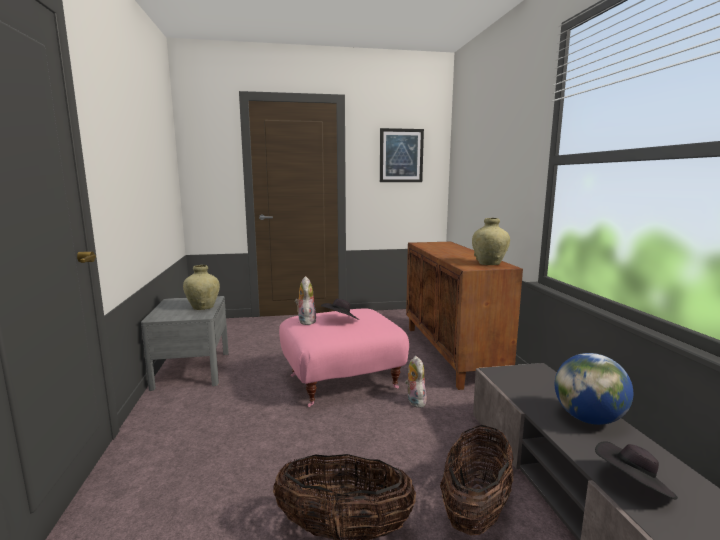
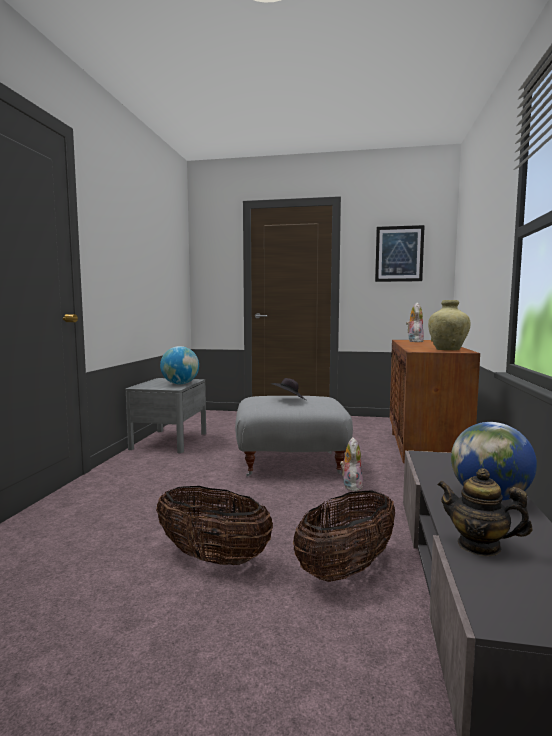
camera: 20 degrees right, 5 degrees down
beige vase [183,265,220,310] -> globe [160,346,199,385]
pink ottoman [279,309,409,407] -> grey ottoman [235,396,353,477]
plush toy [295,276,316,325] -> plush toy moved to [406,302,424,342]
black hat [595,441,678,499] -> teapot [437,468,532,556]

